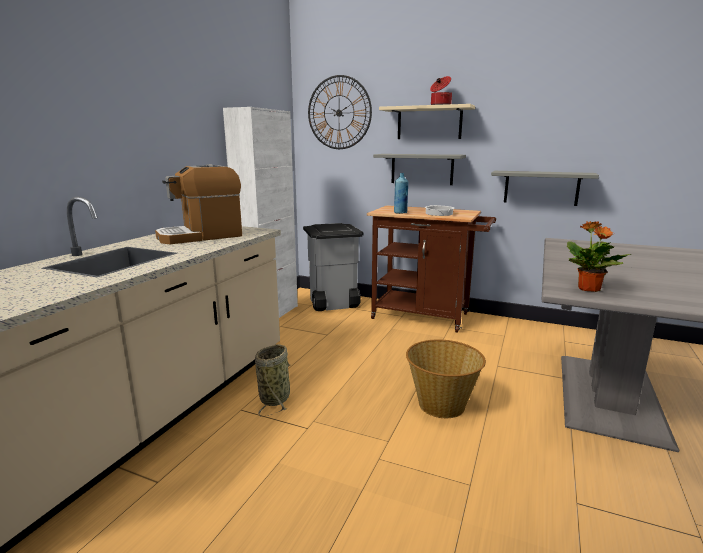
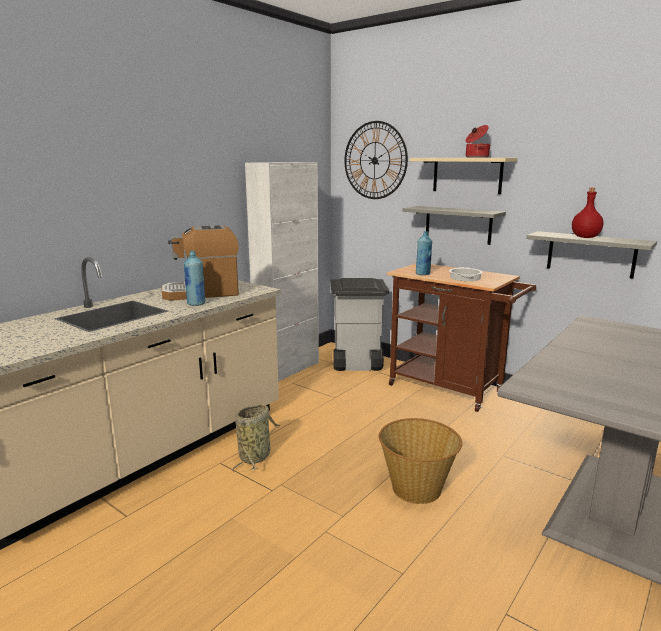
camera: 15 degrees right, 0 degrees up
potted plant [567,221,631,292] -> none
none -> blue bottle [184,251,205,306]
none -> red bottle [572,188,603,238]

